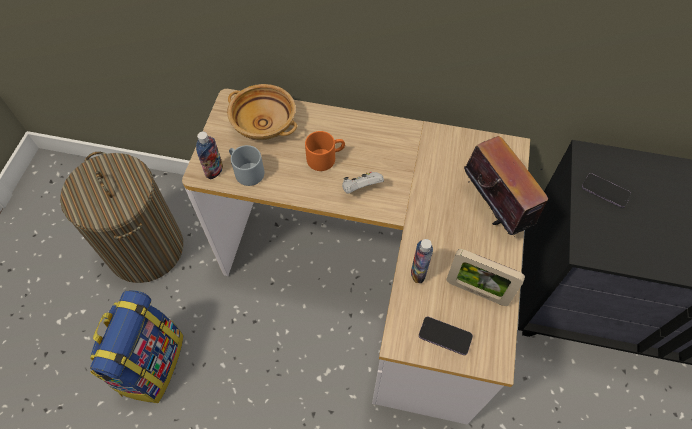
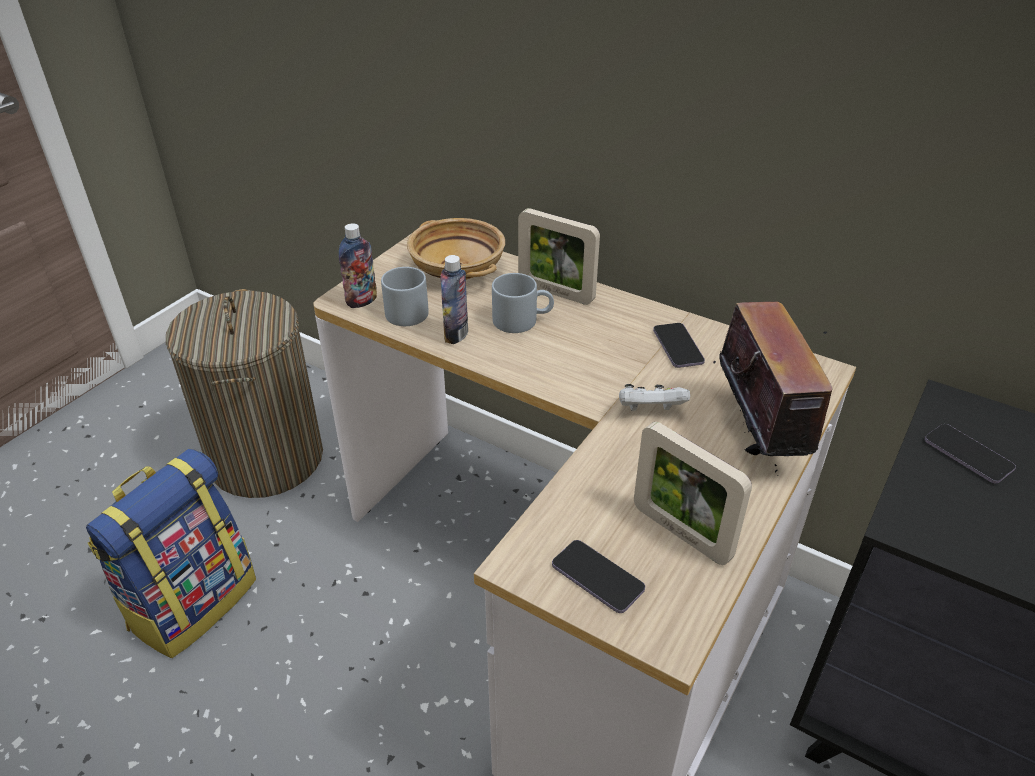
camera: 20 degrees right, 20 degrees down
orange mug [305,131,345,171] -> grey mug [492,273,554,333]
white game controller [342,172,384,194] -> white game controller moved to [619,384,690,411]
bottle [411,239,433,283] -> bottle moved to [440,255,468,344]
none -> picture frame [518,208,600,305]
none -> phone [653,323,705,368]

